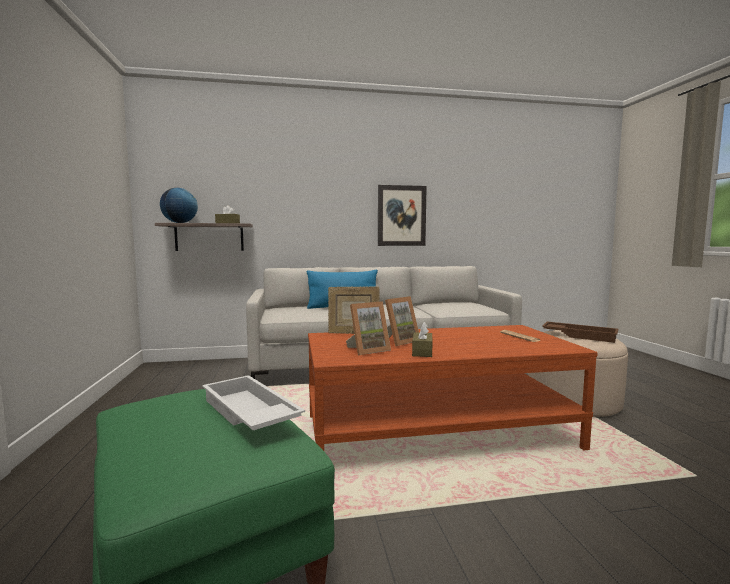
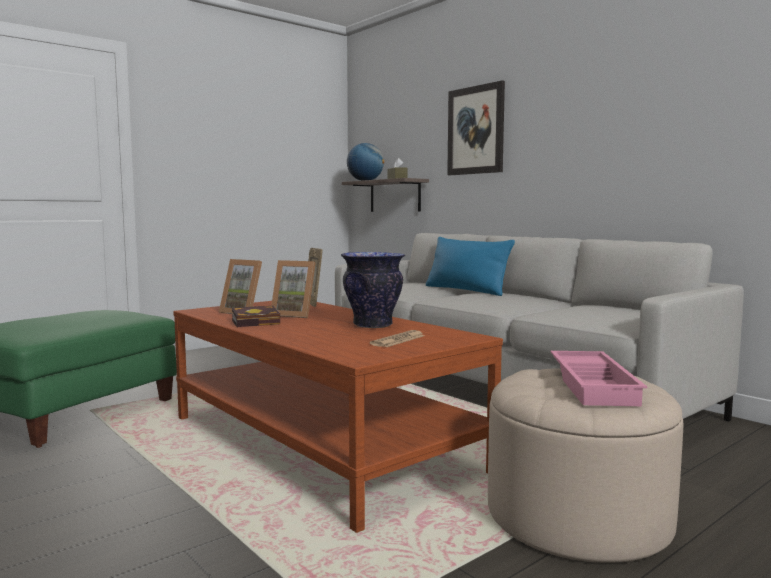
camera: 60 degrees right, 0 degrees up
white tray [202,375,305,430] -> none
picture [378,185,427,246] -> picture moved to [447,80,505,175]
brown tissue box [412,322,432,357] -> book [232,306,280,327]
brown tray [542,322,618,343] -> pink tray [550,351,647,406]
none -> vase [341,252,405,328]

